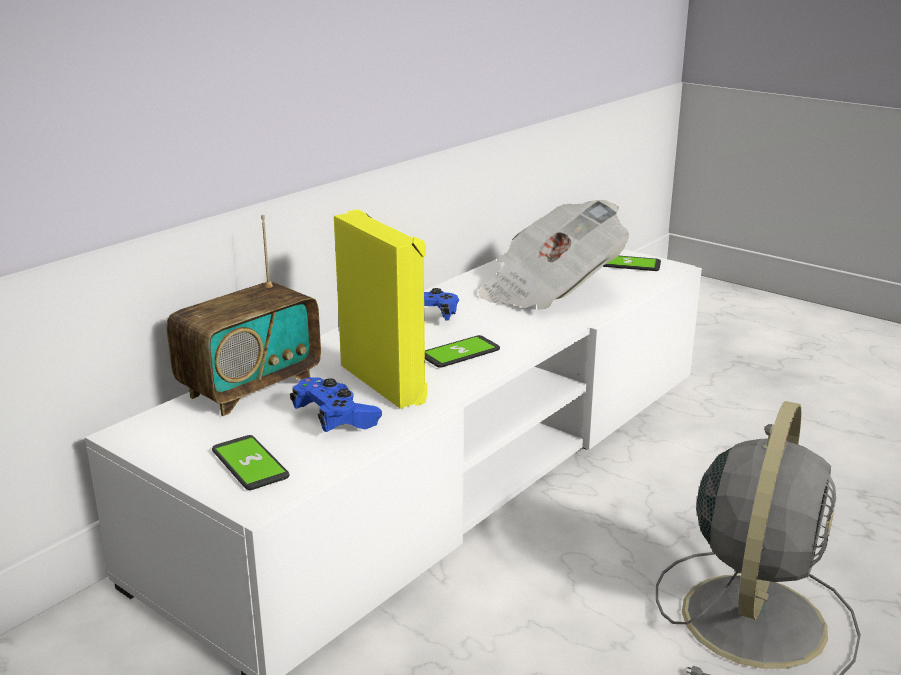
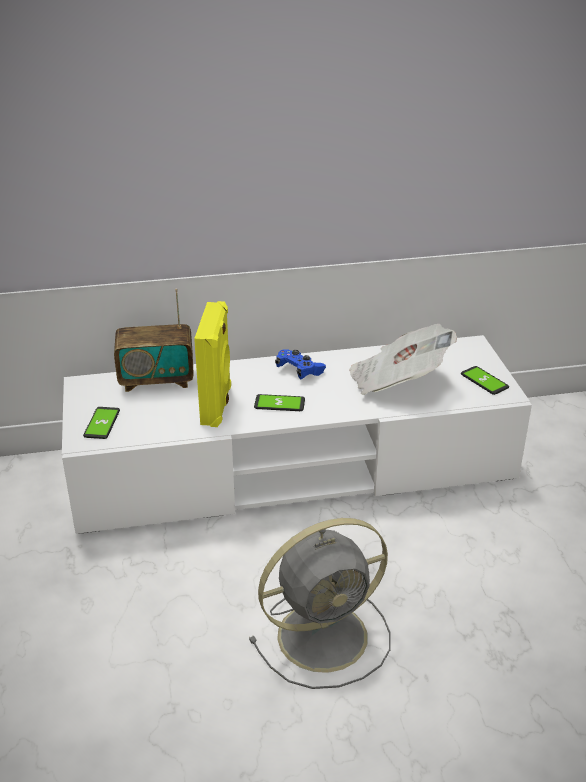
camera: 40 degrees right, 10 degrees up
blue game controller [290,377,382,432] -> none

